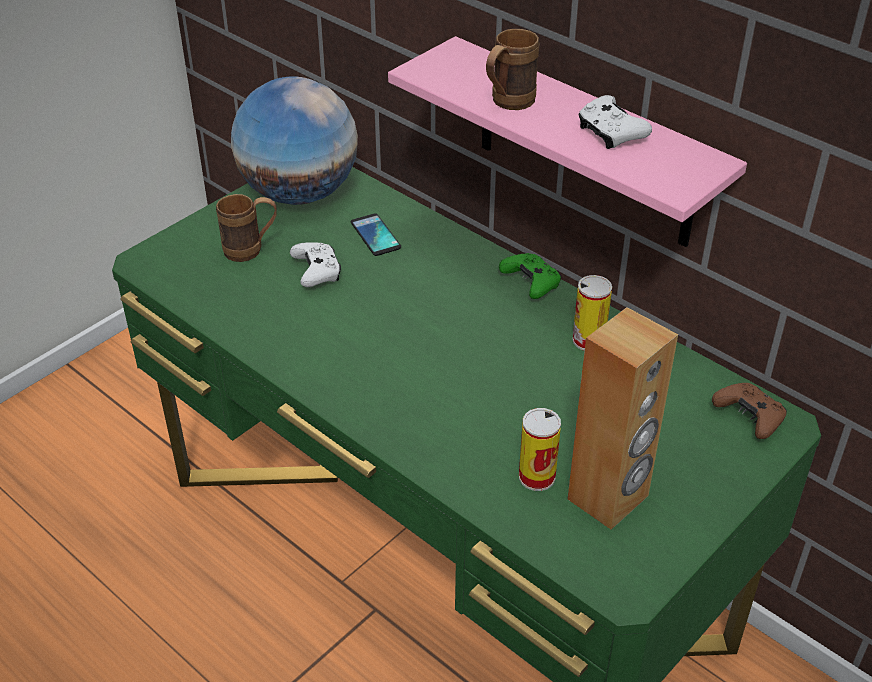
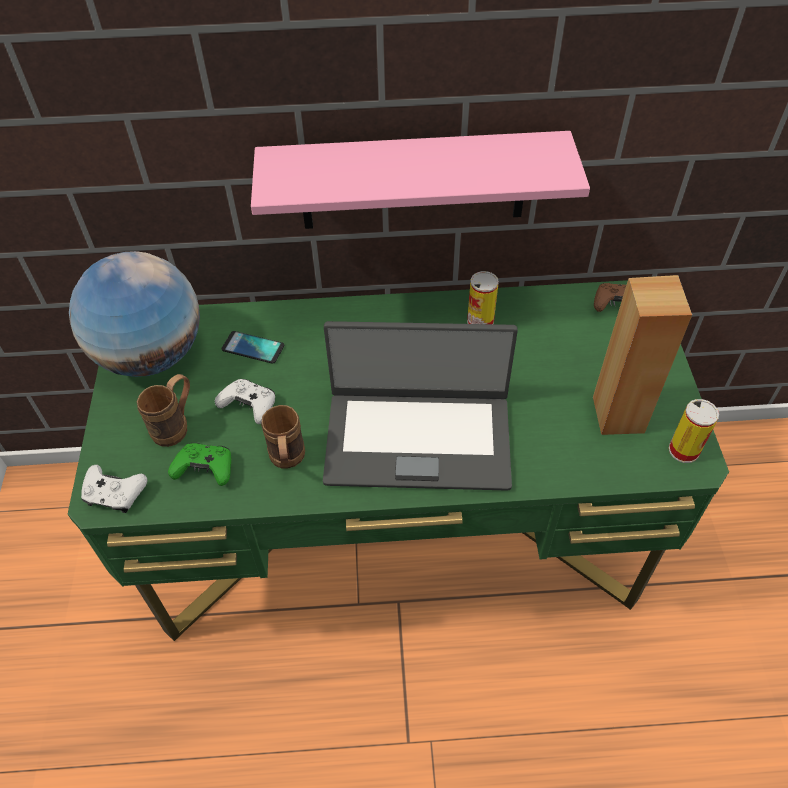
camera: 45 degrees left, 10 degrees up
brown mug [486,29,540,110] -> brown mug moved to [261,405,305,469]
green game controller [499,253,561,299] -> green game controller moved to [168,443,231,486]
can [519,408,561,491] -> can moved to [669,399,719,463]
white game controller [579,95,652,149] -> white game controller moved to [81,465,147,513]
none -> laptop [323,321,518,491]

